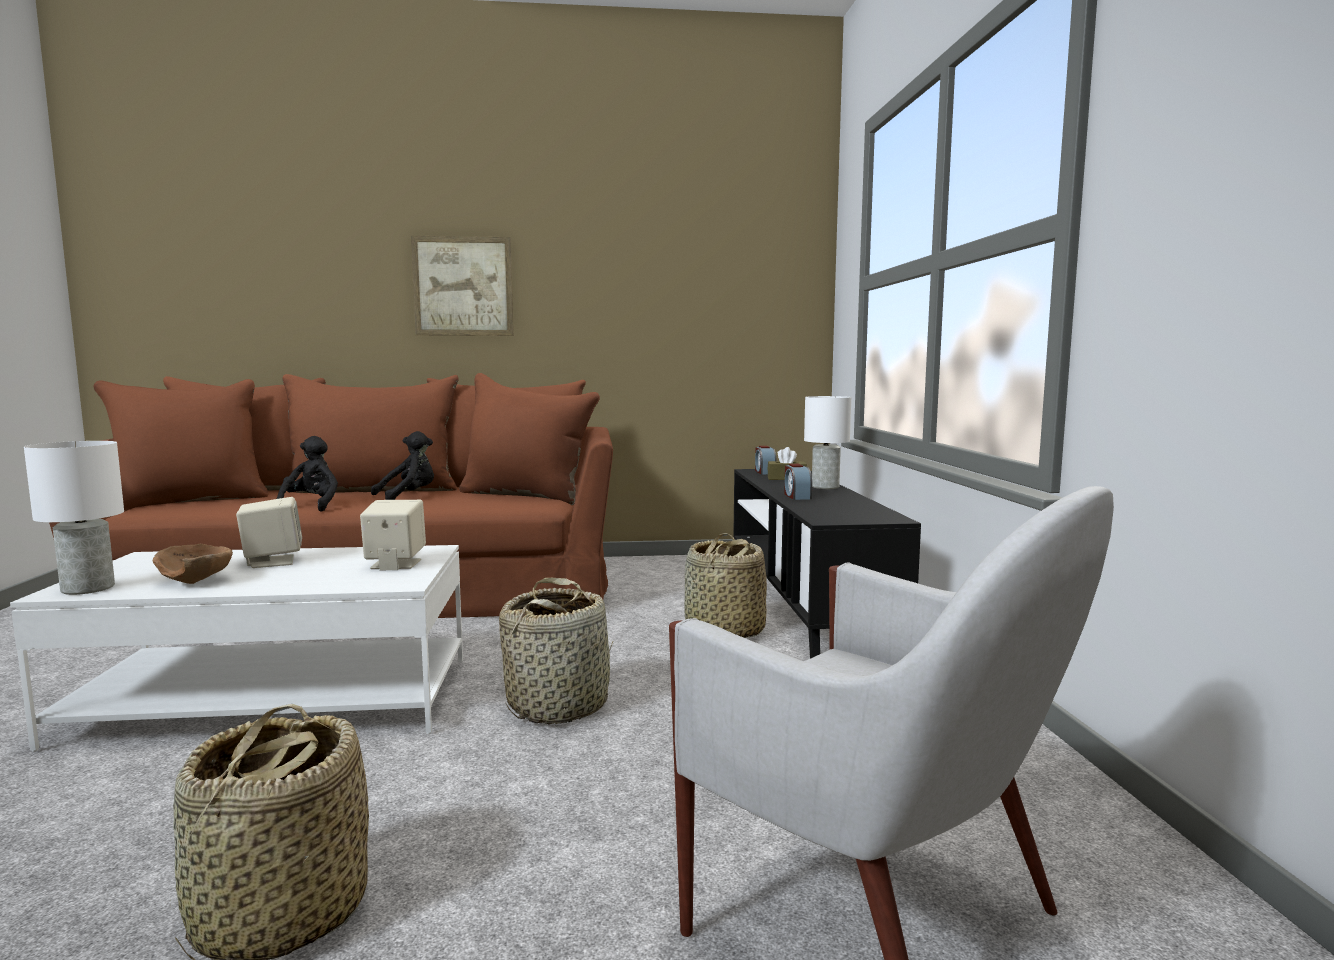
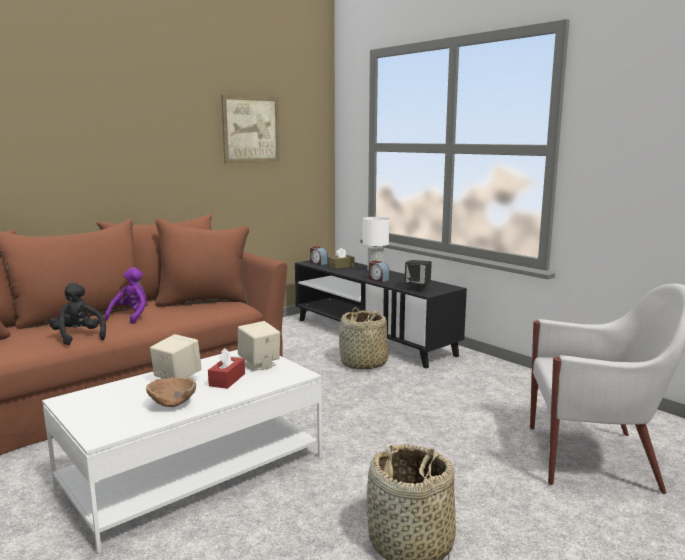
camera: 35 degrees left, 5 degrees up
white table lamp [24,441,124,595] -> none
black plush toy [371,431,434,500] -> purple plush toy [104,267,147,324]
picture [411,236,514,336] -> picture moved to [221,95,280,163]
basket [499,578,613,724] -> none
none -> red tissue box [208,348,245,389]
none -> black speaker [404,260,432,291]

